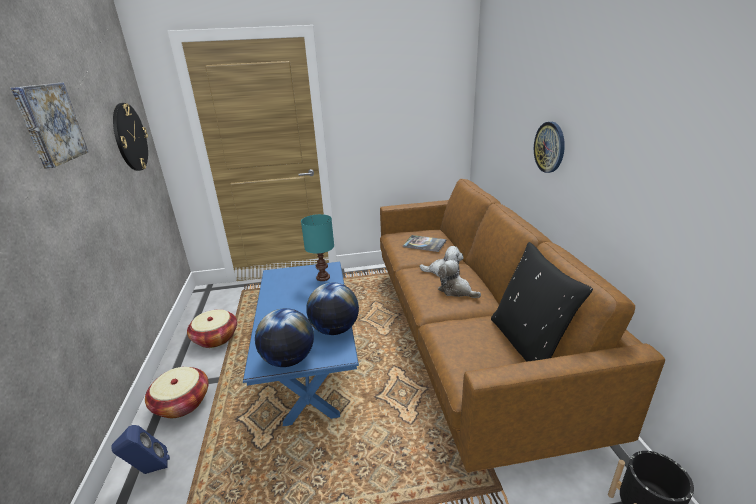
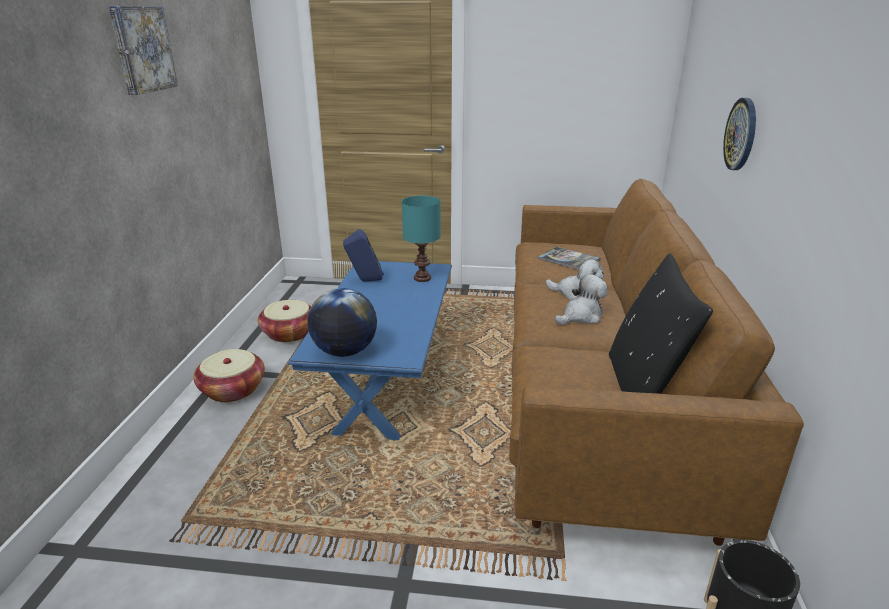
camera: 15 degrees right, 0 degrees up
blue speaker [111,425,170,474] -> blue speaker moved to [343,229,384,282]
wall clock [113,103,148,171] -> none
globe [306,282,359,335] -> none
plush toy [438,260,481,298] -> plush toy turned 90 degrees clockwise [555,274,608,325]

